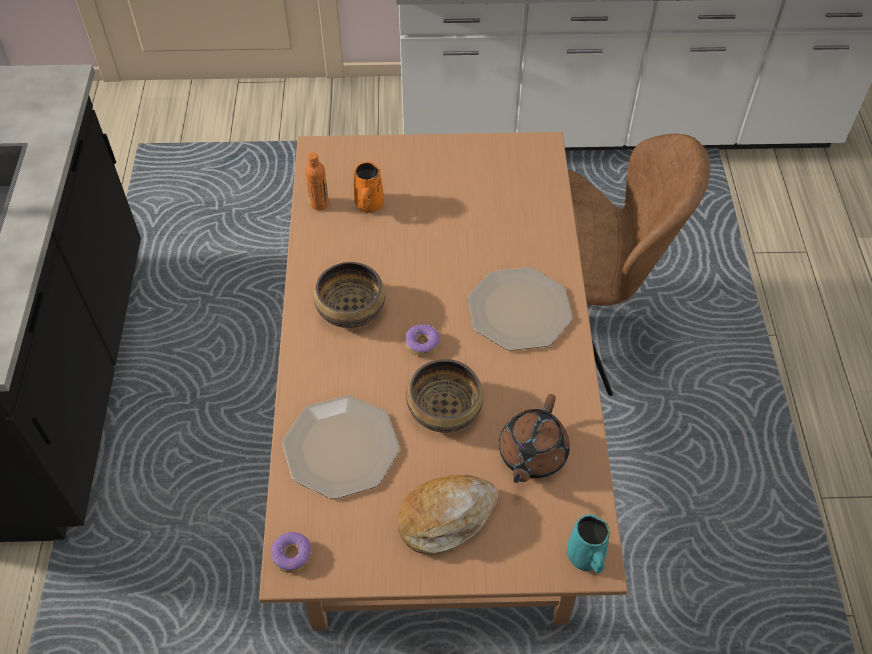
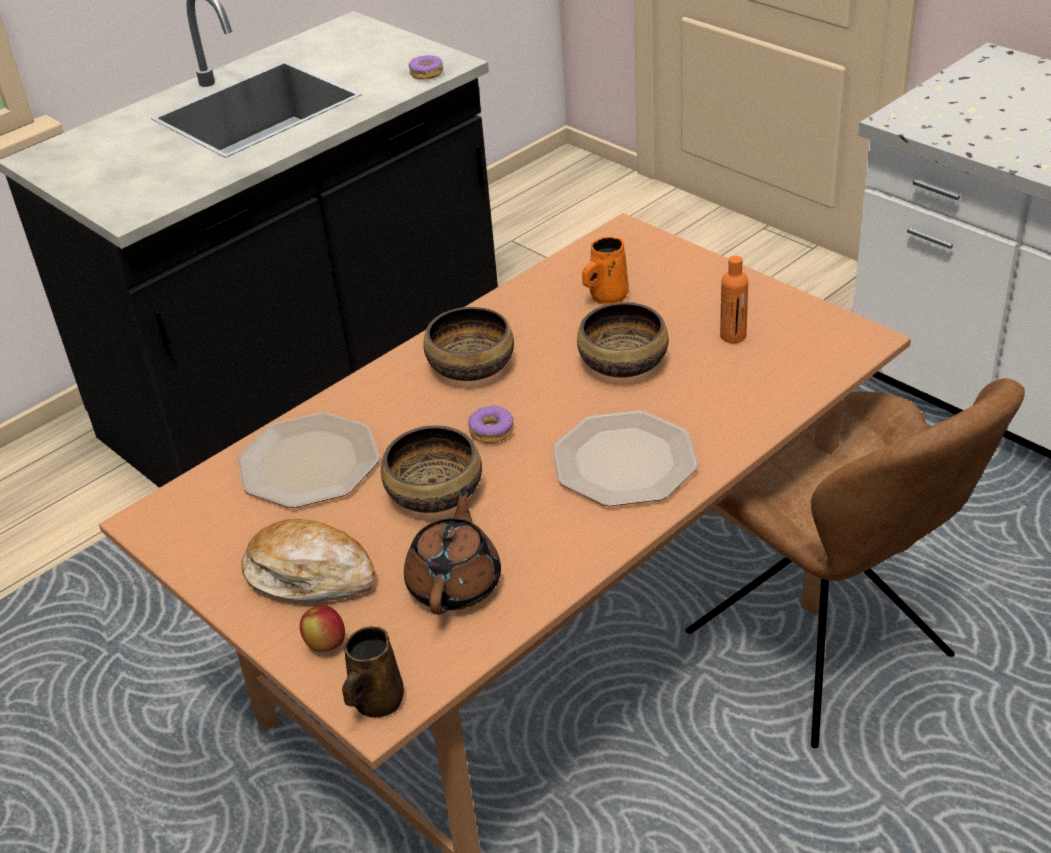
camera: 50 degrees right, 15 degrees down
donut [271,532,312,573] -> donut moved to [409,55,443,79]
orange bottle [305,152,329,211] -> orange bottle moved to [720,256,748,343]
brown teapot [499,394,570,483] -> brown teapot turned 120 degrees clockwise [404,487,501,615]
turquoise mug [567,514,610,573] -> brown mug [342,627,404,717]
none -> apple [300,605,345,652]
none -> bowl [577,302,669,378]

